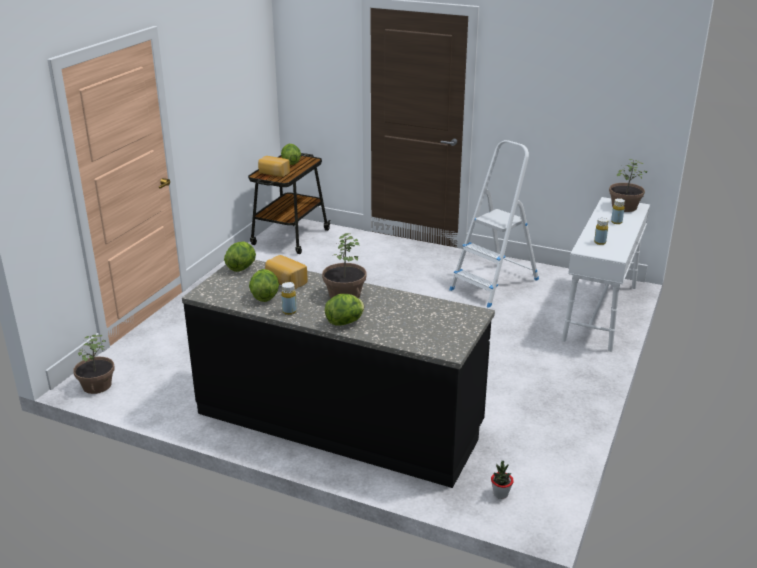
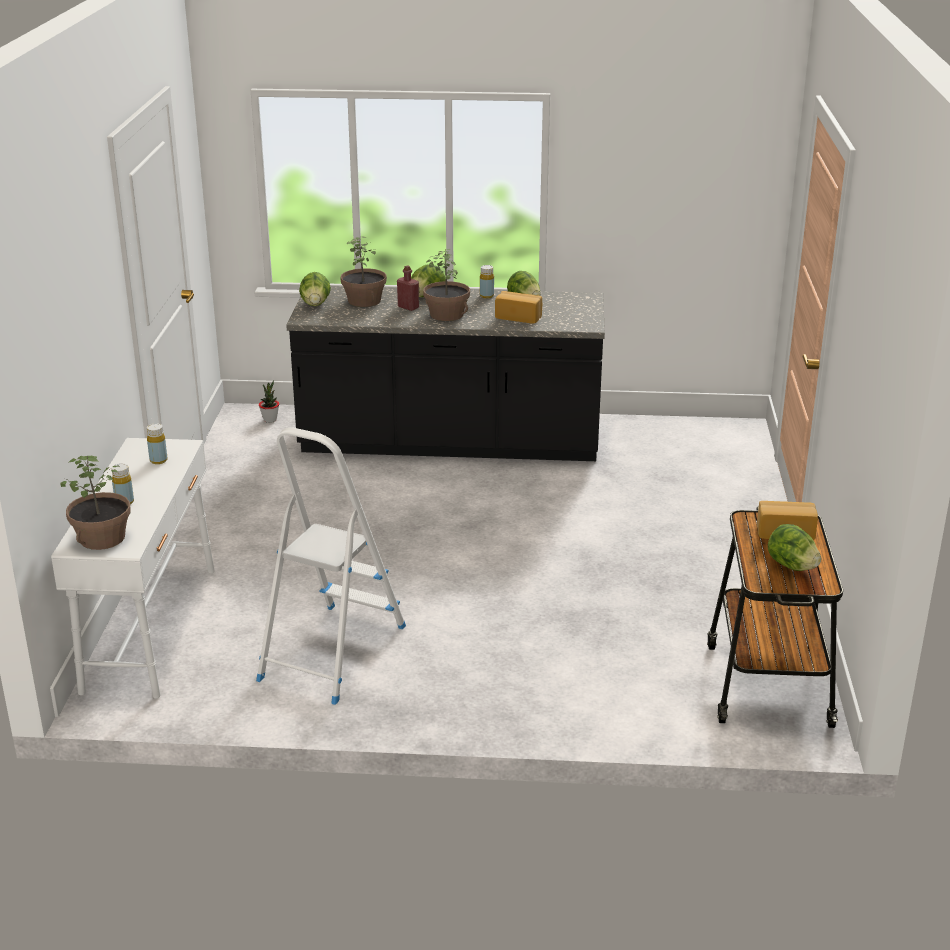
camera: 160 degrees right, 0 degrees up
potted plant [73,334,115,394] -> potted plant moved to [341,236,387,307]
lettuce [224,241,256,272] -> lettuce moved to [299,272,331,306]
none -> red bottle [397,266,419,311]

